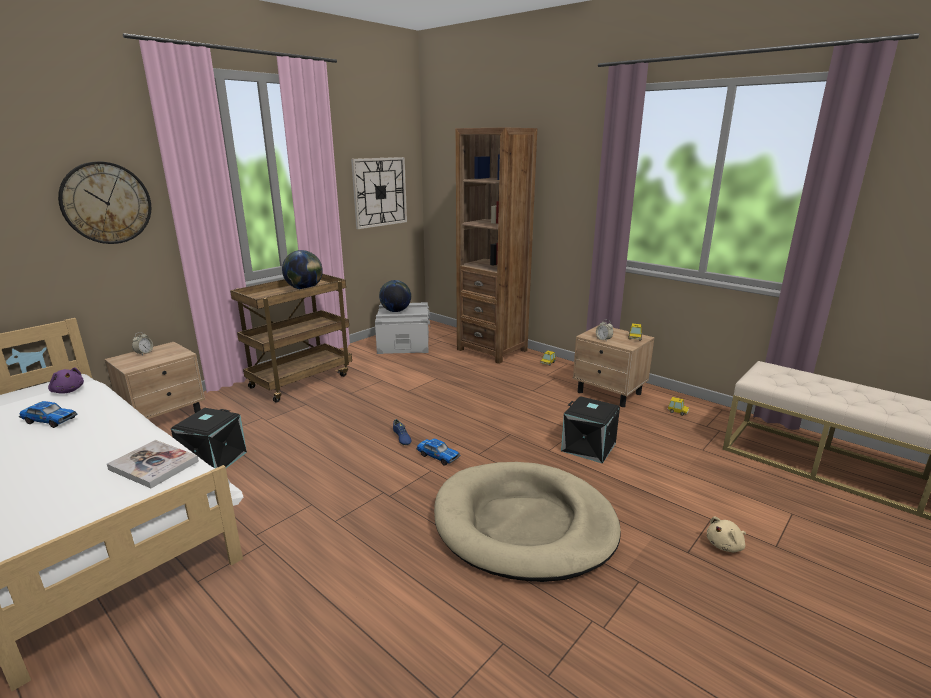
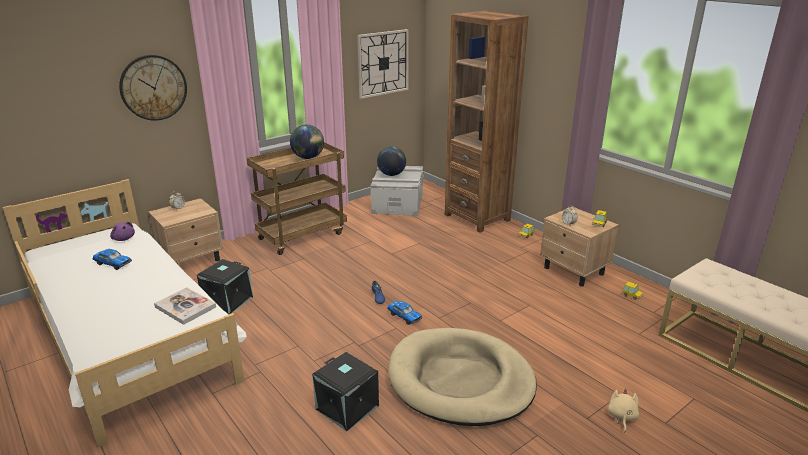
camera: 10 degrees right, 5 degrees up
black storage box [561,396,620,464] -> black storage box moved to [312,352,379,432]
beige plush toy [707,517,746,552] -> beige plush toy turned 120 degrees clockwise [608,389,639,432]

